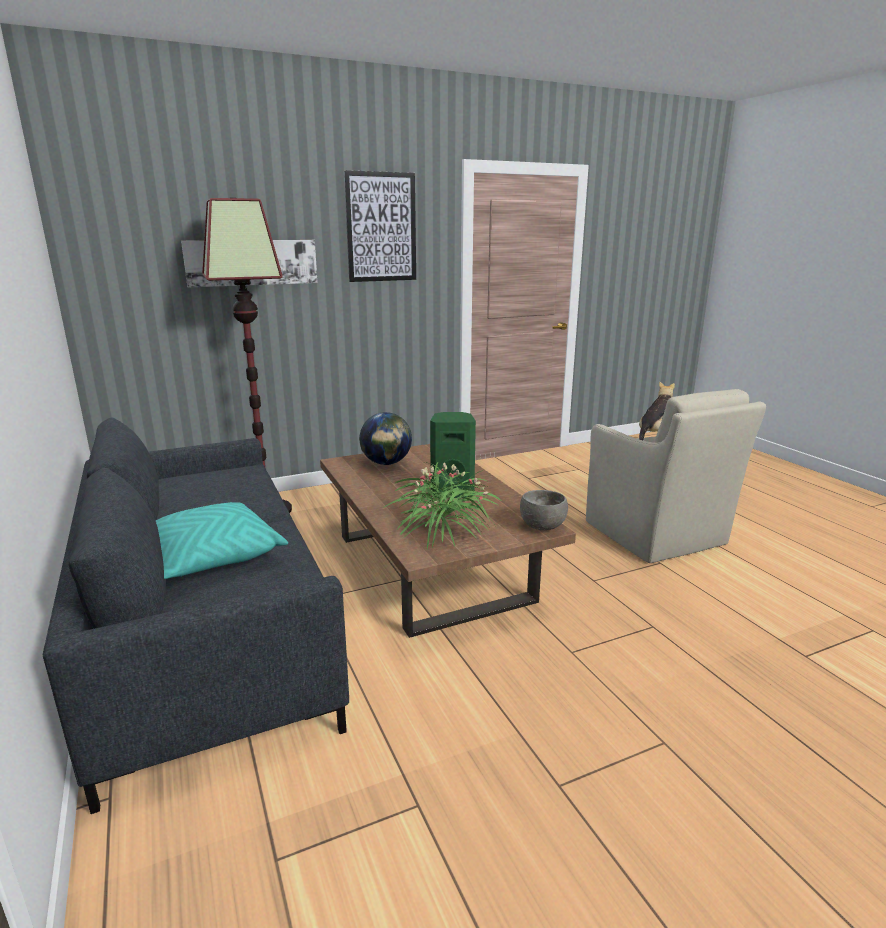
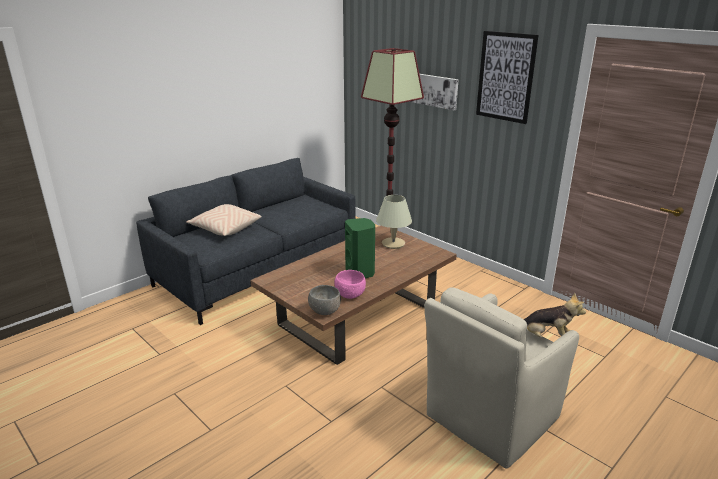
camera: 70 degrees right, 5 degrees up
turquoise pillow [156,502,288,579] -> beige pillow [186,204,262,236]
globe [359,412,412,465] -> beige table lamp [376,195,412,249]
potted plant [383,462,500,549] -> none
none -> pink bowl [335,270,366,299]

